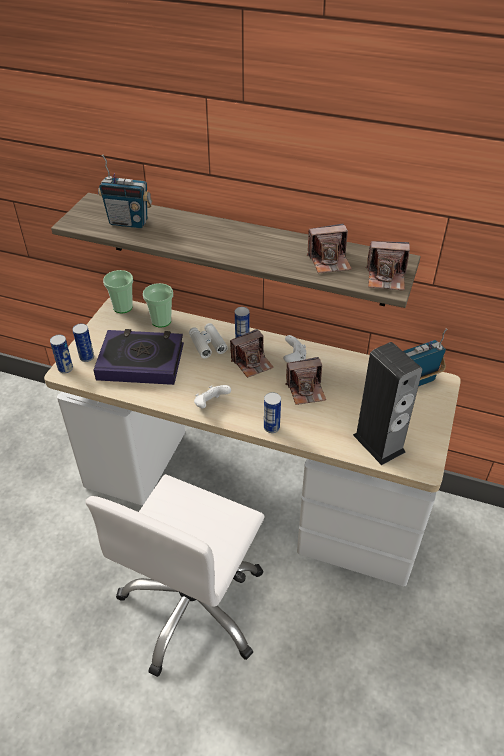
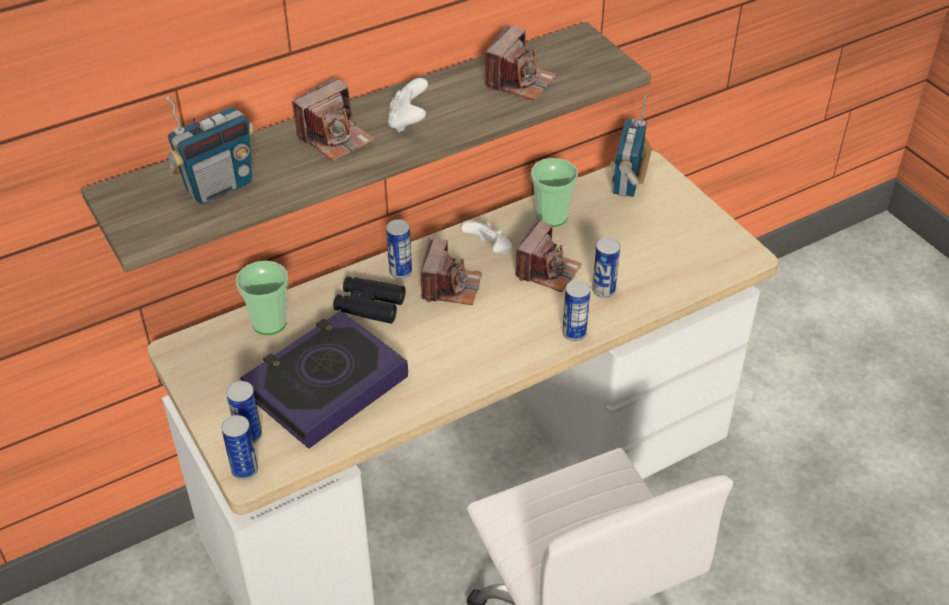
camera: 50 degrees left, 0 degrees up
cup [103,270,133,314] -> cup moved to [531,158,578,227]
white binoculars [189,323,228,358] -> black binoculars [333,276,406,324]
white game controller [194,385,231,408] -> white game controller moved to [388,78,428,133]
speaker [353,342,423,465] -> none
camera [366,241,410,291] -> camera moved to [292,78,375,161]
none -> can [592,238,620,298]

